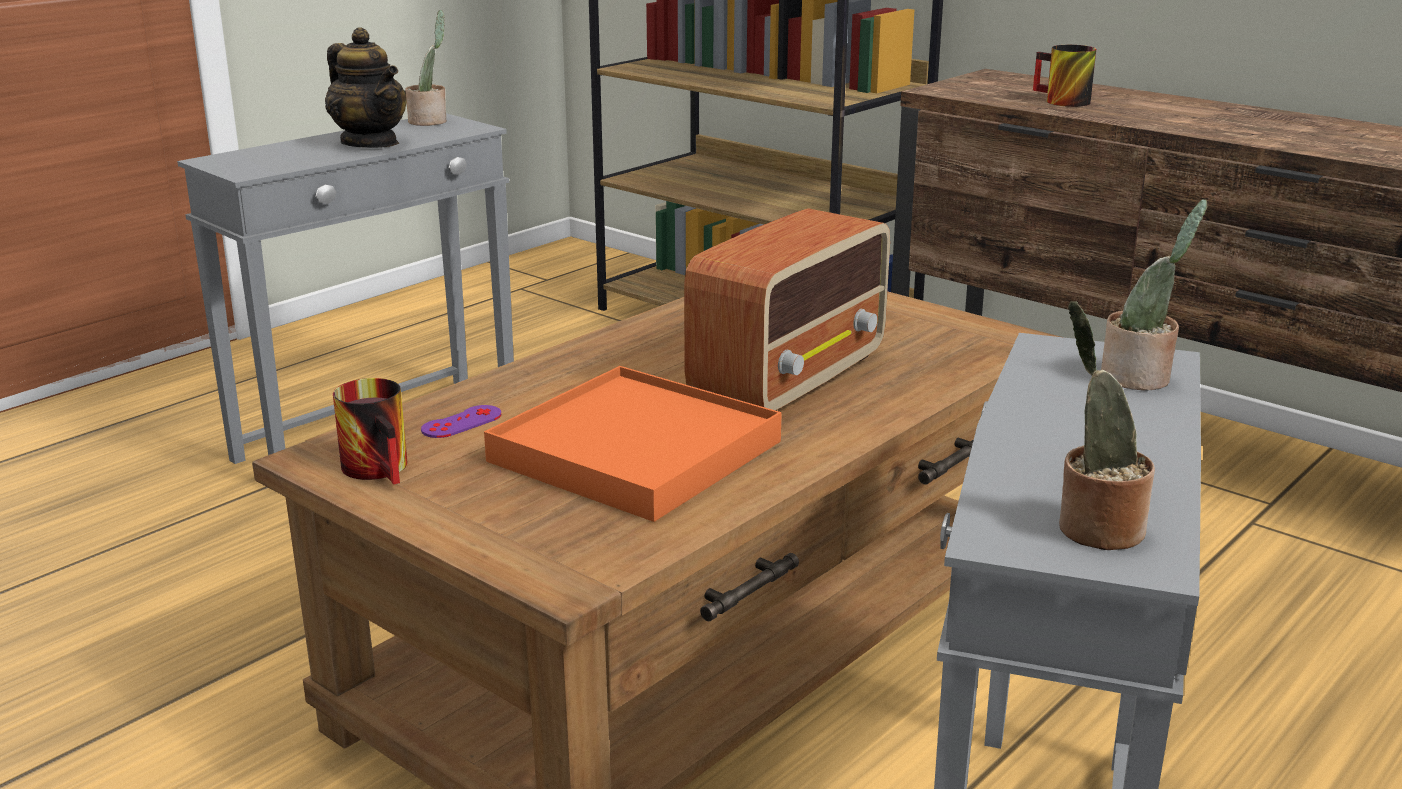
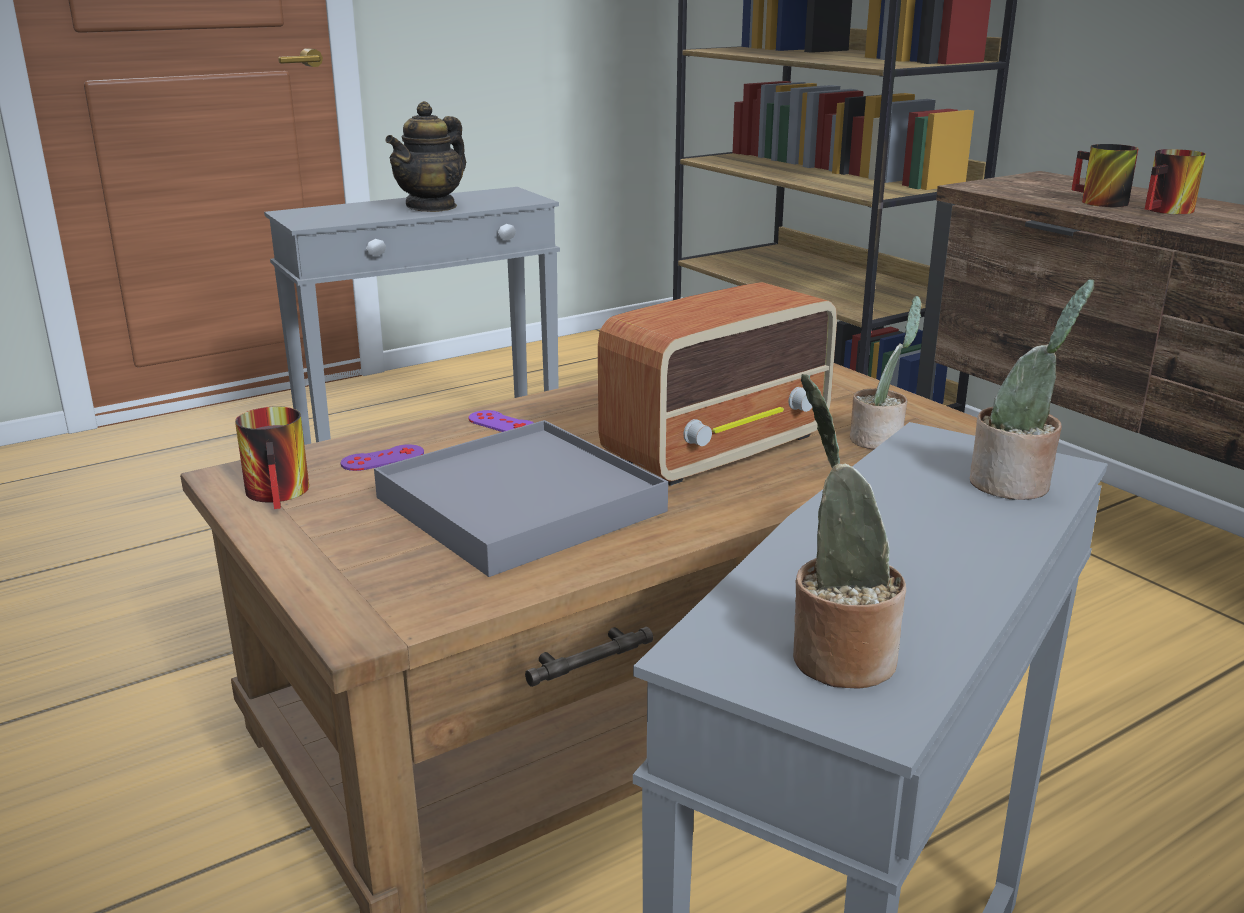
camera: 15 degrees right, 0 degrees up
teapot [325,27,407,148] -> teapot turned 60 degrees clockwise [385,101,466,212]
potted plant [405,10,447,126] -> potted plant moved to [850,296,921,449]
orange tray [484,366,782,522] -> grey tray [374,420,668,577]
none -> purple game controller [468,410,534,432]
none -> mug [1145,149,1206,214]

